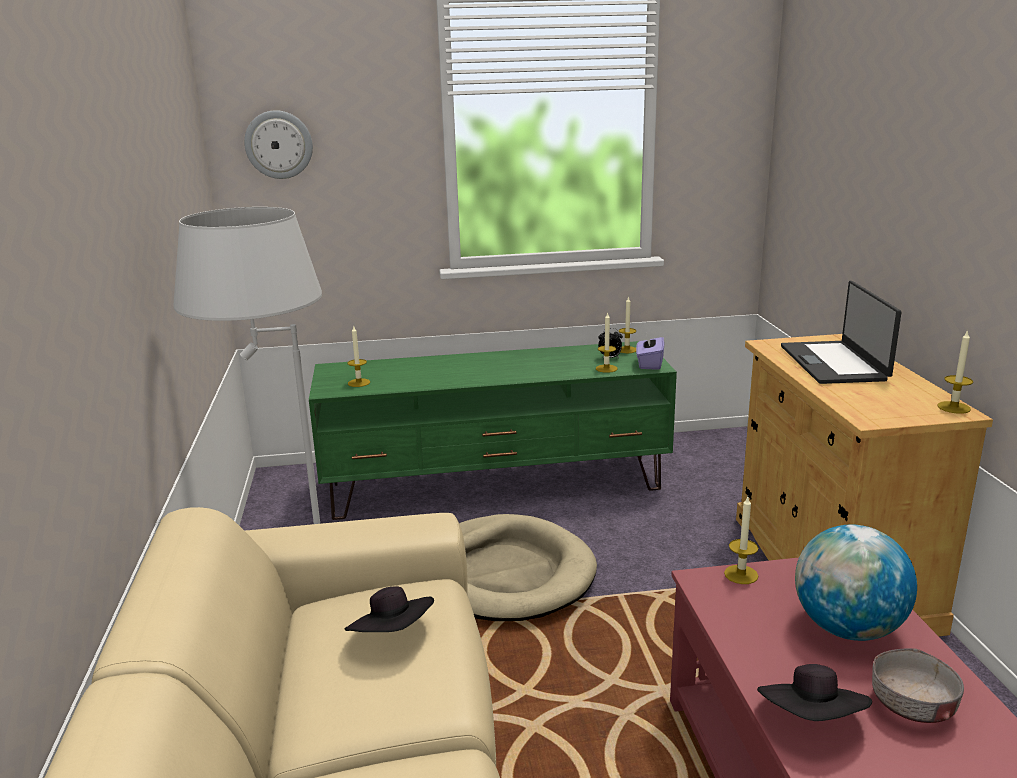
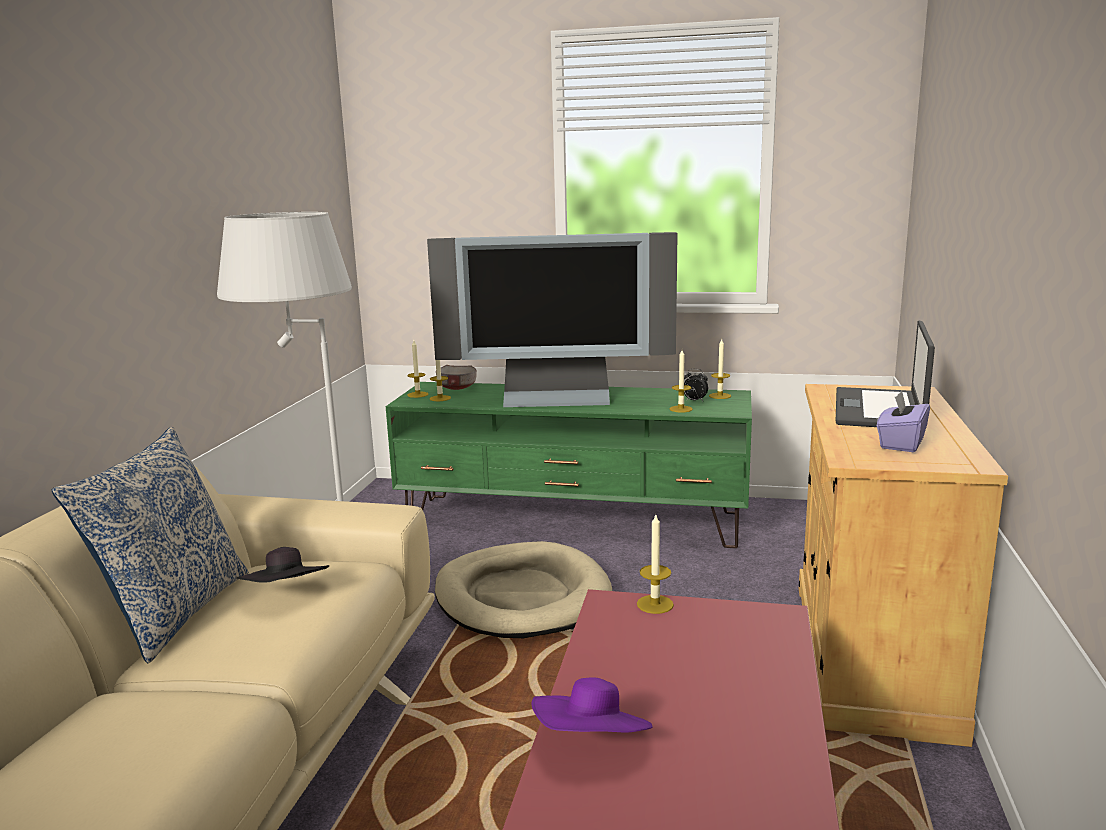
camera: 20 degrees right, 5 degrees down
wall clock [244,110,313,179] -> none
purple tissue box [636,331,664,370] -> purple tissue box moved to [877,390,930,452]
black hat [757,664,872,721] -> purple hat [532,677,653,732]
globe [795,524,917,641] -> none
grey bowl [872,648,964,723] -> grey bowl moved to [436,365,477,390]
candle [938,330,973,414] -> candle moved to [407,340,428,398]
none -> pillow [52,427,249,663]
none -> television [427,232,678,407]

